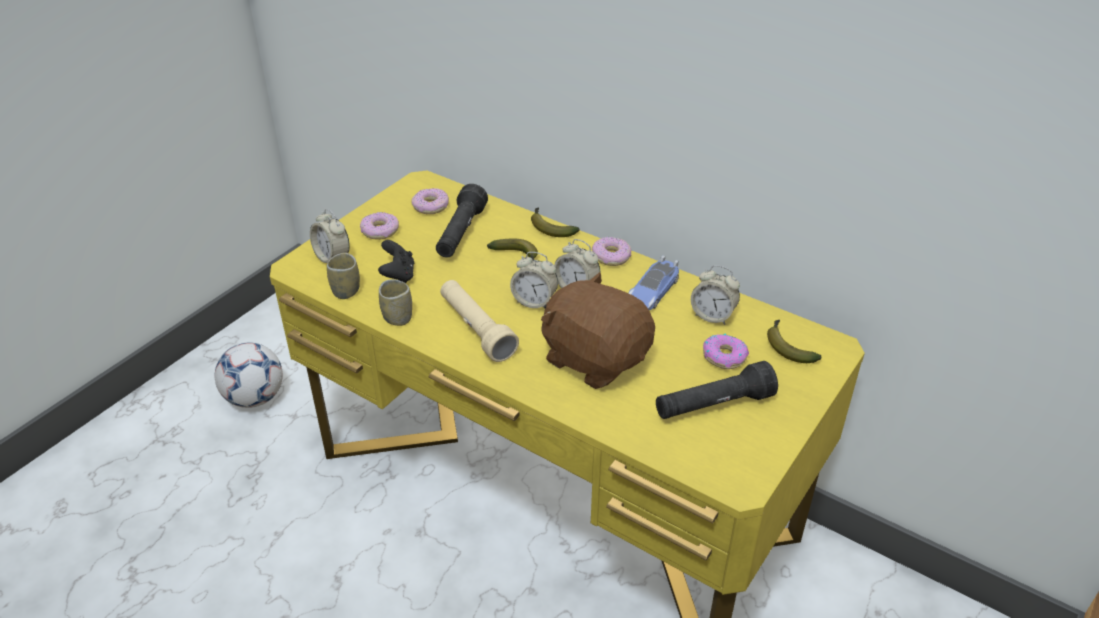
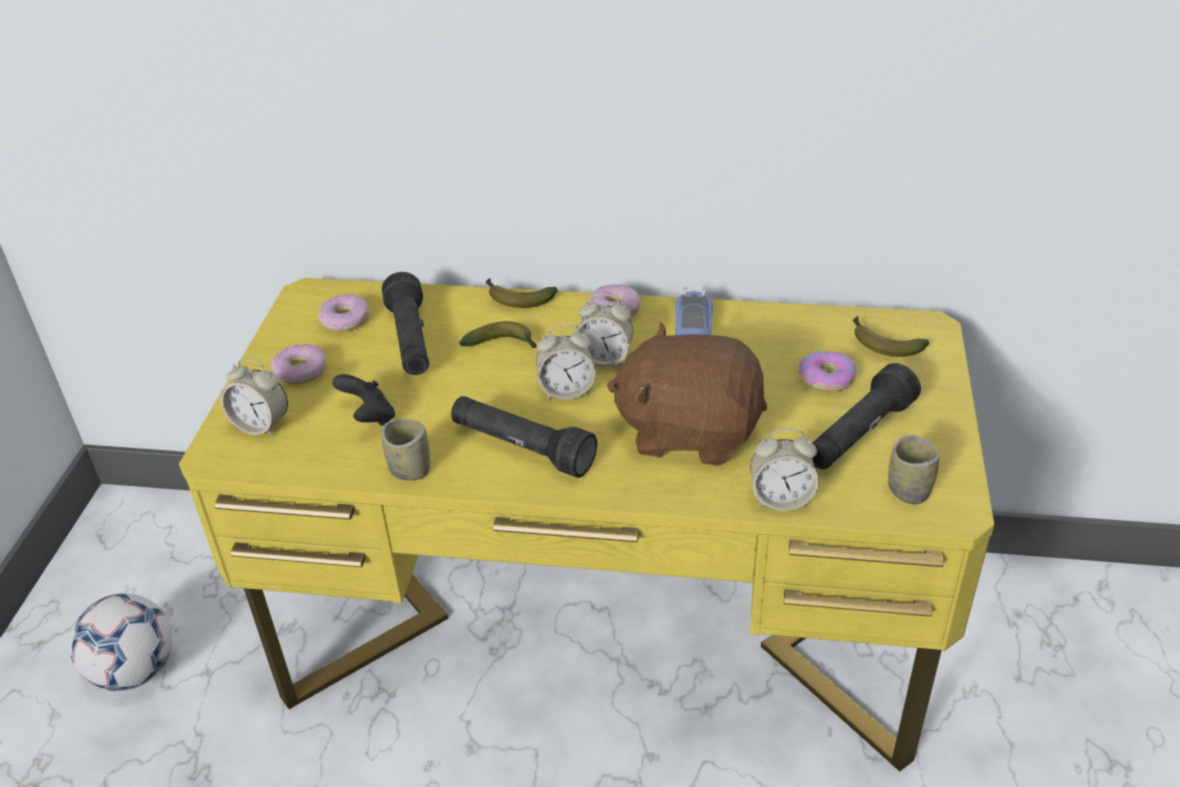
camera: 25 degrees left, 0 degrees up
cup [327,253,360,299] -> cup moved to [888,435,939,504]
beige flashlight [440,280,519,362] -> black flashlight [451,396,597,478]
alarm clock [691,265,740,325] -> alarm clock moved to [750,429,819,511]

